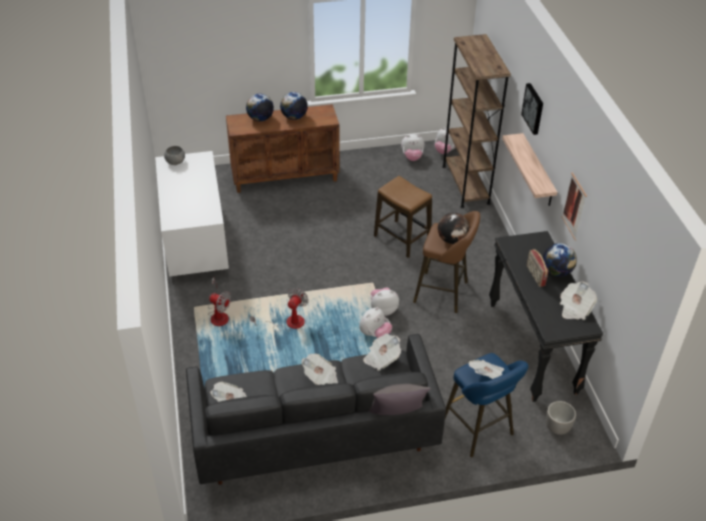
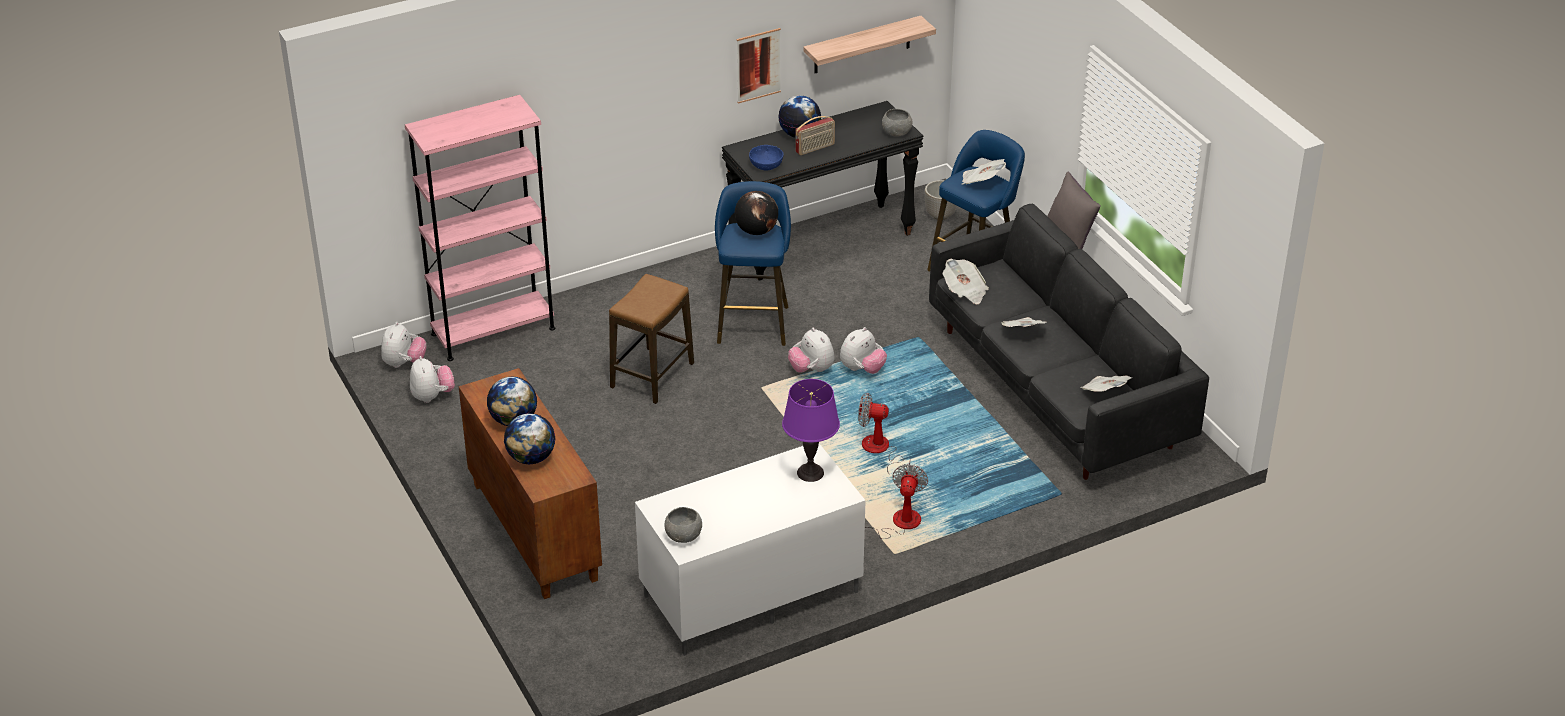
camera: 105 degrees left, 5 degrees down
plush toy [359,307,392,338] -> plush toy turned 105 degrees clockwise [840,327,887,374]
brown stool [413,211,480,313] -> blue stool [715,181,791,346]
brown bookcase [442,34,511,208] -> pink bookcase [405,95,556,361]
shelf [502,133,557,206] -> shelf moved to [803,16,936,73]
picture [521,83,543,135] -> none
newspaper [560,281,597,320] -> none
none -> blue bowl [749,145,784,170]
none -> purple table lamp [782,379,840,482]
none -> grey bowl [882,109,913,137]

